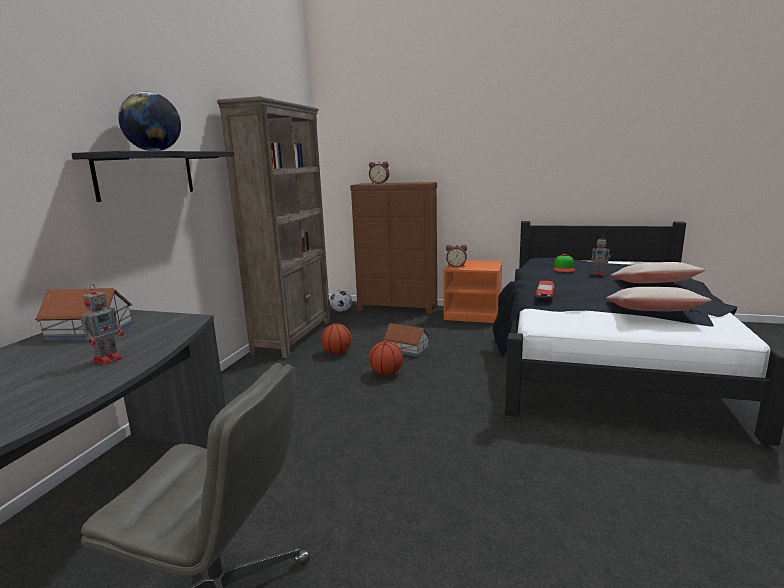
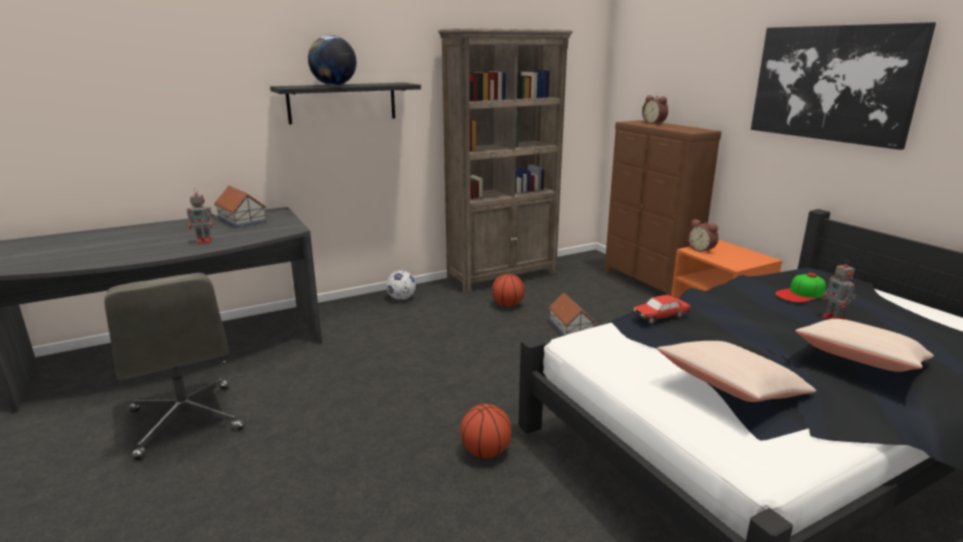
camera: 45 degrees right, 5 degrees up
football [330,290,352,312] -> football moved to [386,270,416,300]
basketball [369,341,403,376] -> basketball moved to [460,404,512,458]
none -> picture [751,22,936,150]

